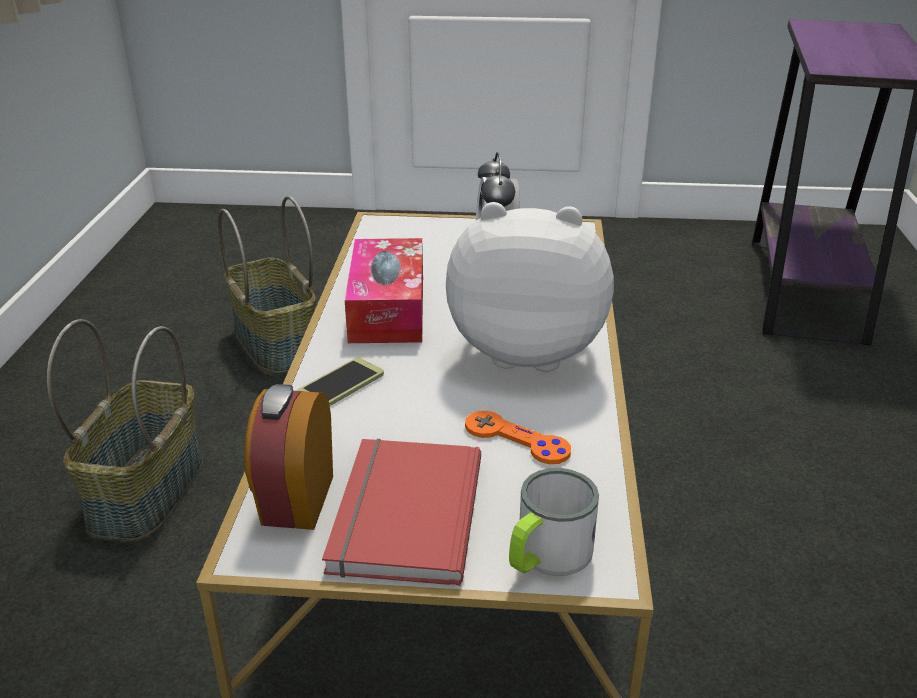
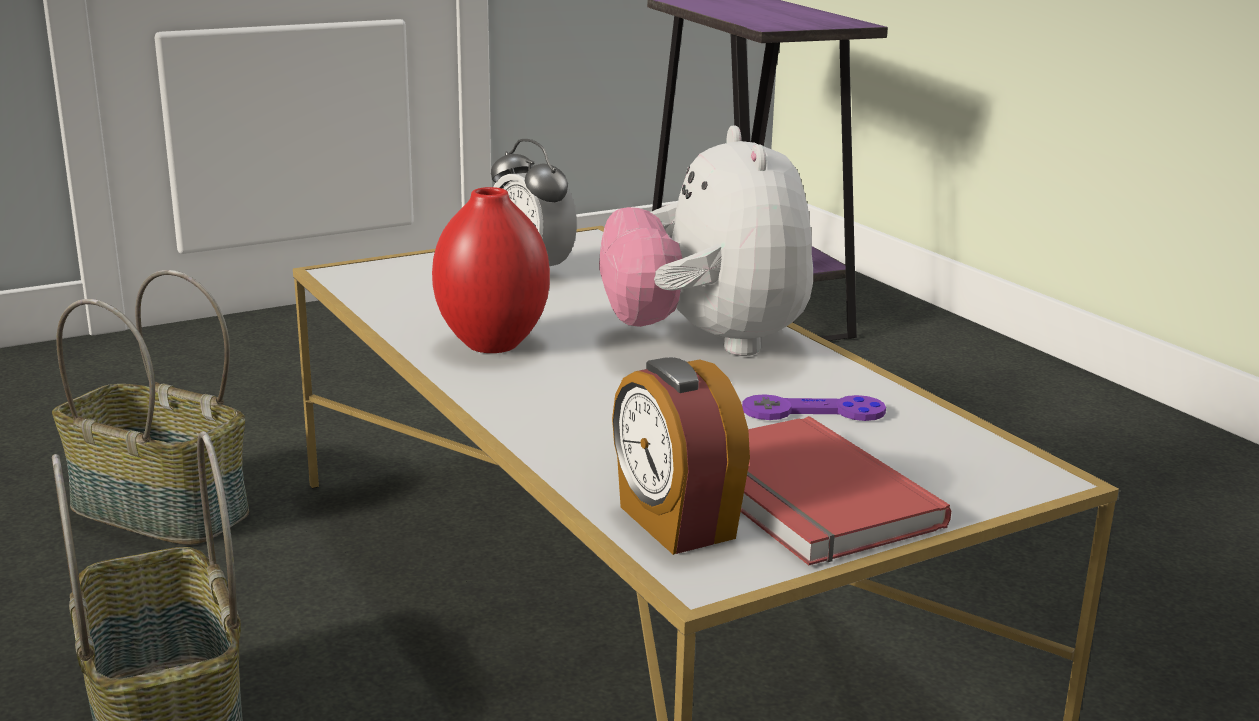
camera: 35 degrees left, 10 degrees down
phone [297,358,384,406] -> none
tissue box [345,238,423,343] -> red vase [432,187,550,353]
plush toy [446,202,614,372] -> plush toy turned 75 degrees counterclockwise [599,126,813,356]
orange game controller [465,411,571,464] -> purple game controller [742,394,886,421]
mug [509,468,599,576] -> none

